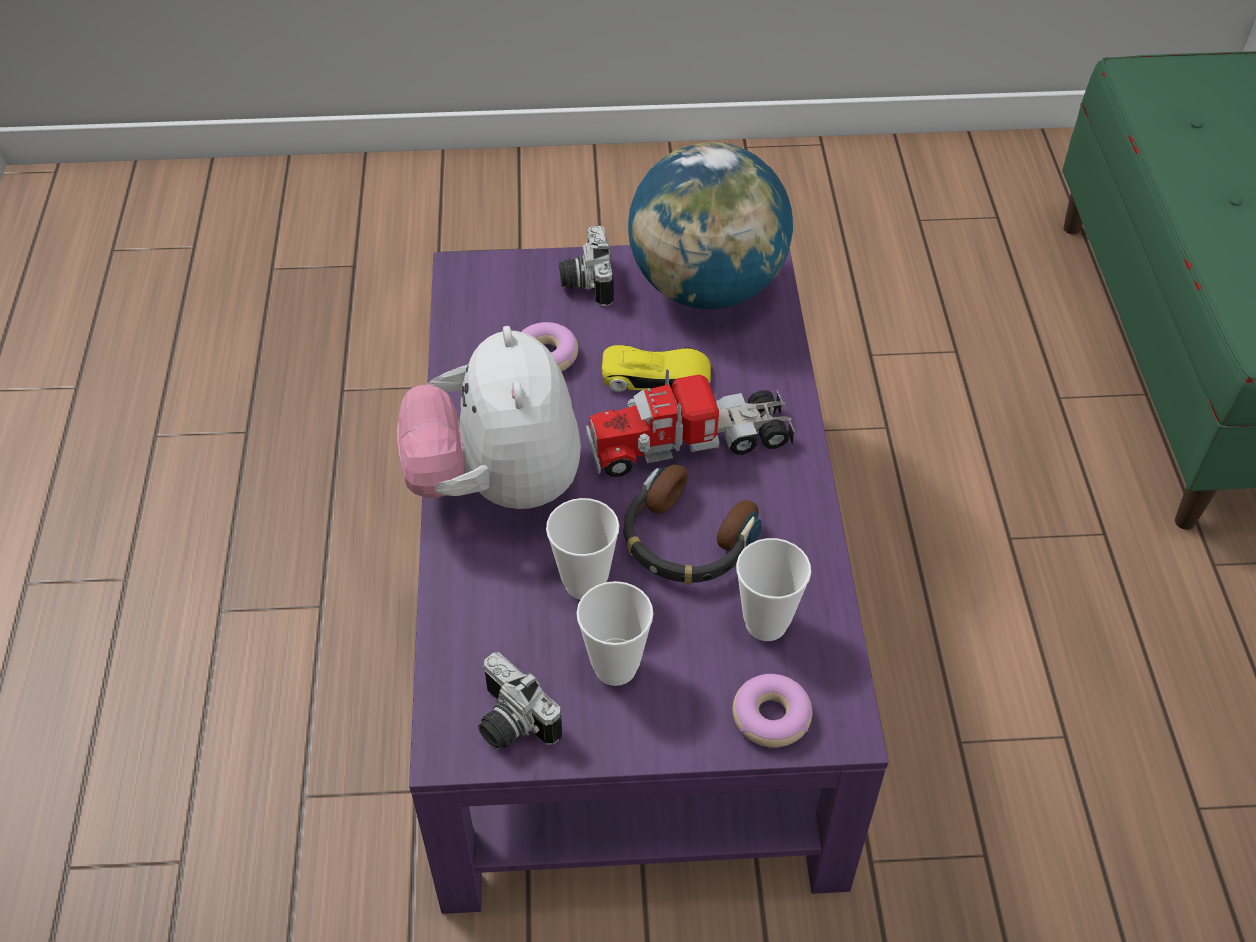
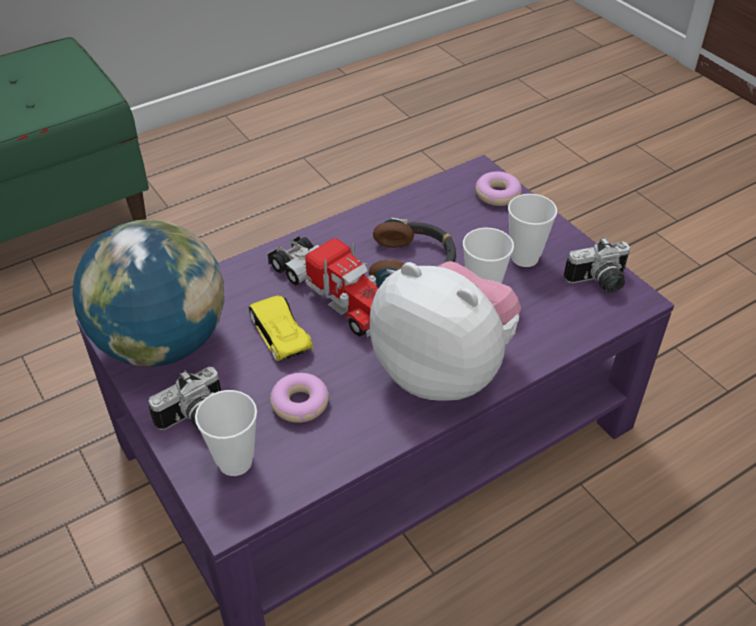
camera: 120 degrees left, 5 degrees down
plush toy [397,326,581,509] -> plush toy turned 105 degrees counterclockwise [370,261,521,401]
camera [478,652,562,750] -> camera turned 60 degrees clockwise [564,237,630,293]
cup [736,538,811,641] -> cup moved to [195,390,257,476]

